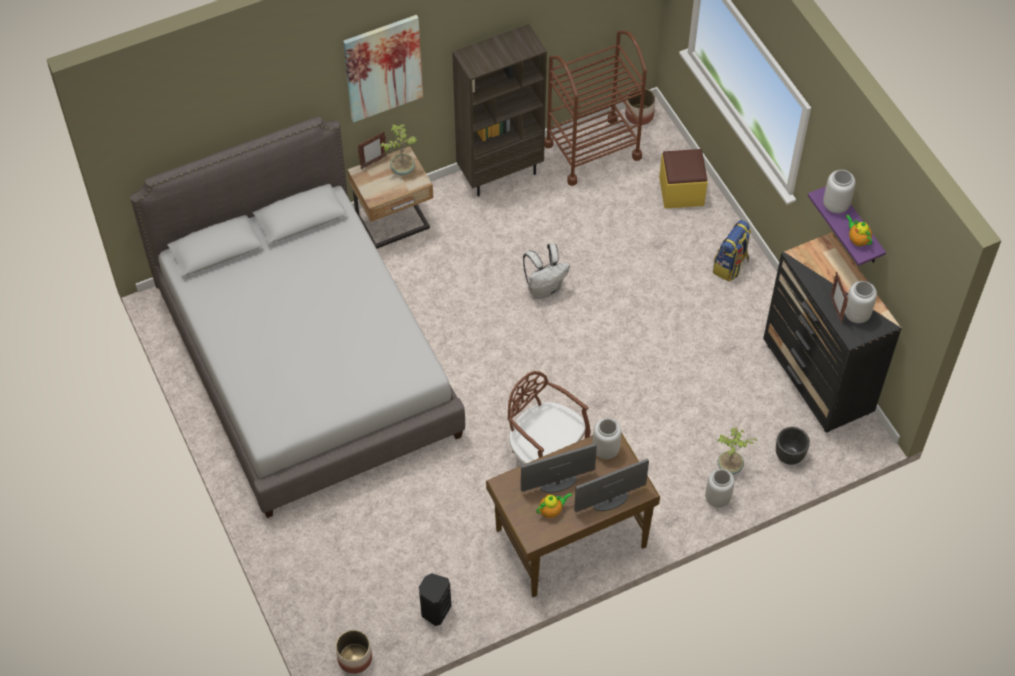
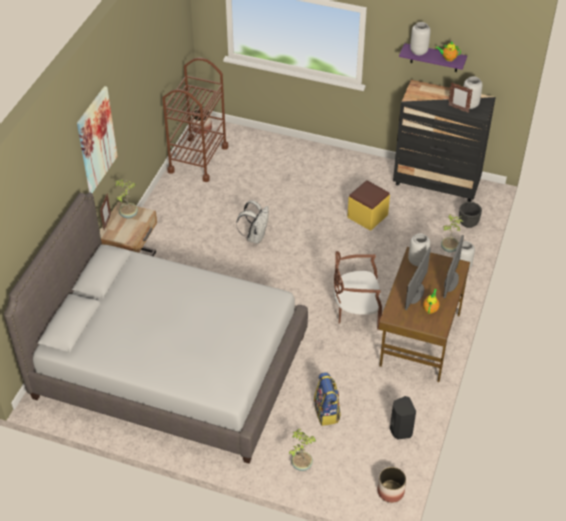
camera: 45 degrees left, 10 degrees down
brown bookcase [452,24,547,196] -> none
yellow ottoman [659,149,708,209] -> yellow ottoman moved to [347,180,390,231]
backpack [713,220,751,281] -> backpack moved to [314,372,341,426]
none -> potted plant [289,429,316,471]

